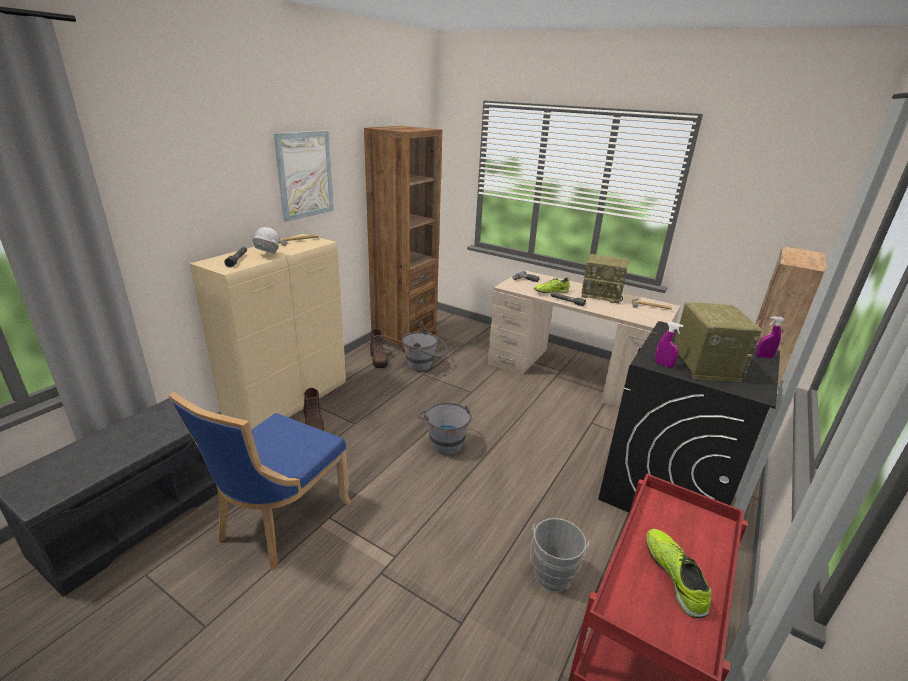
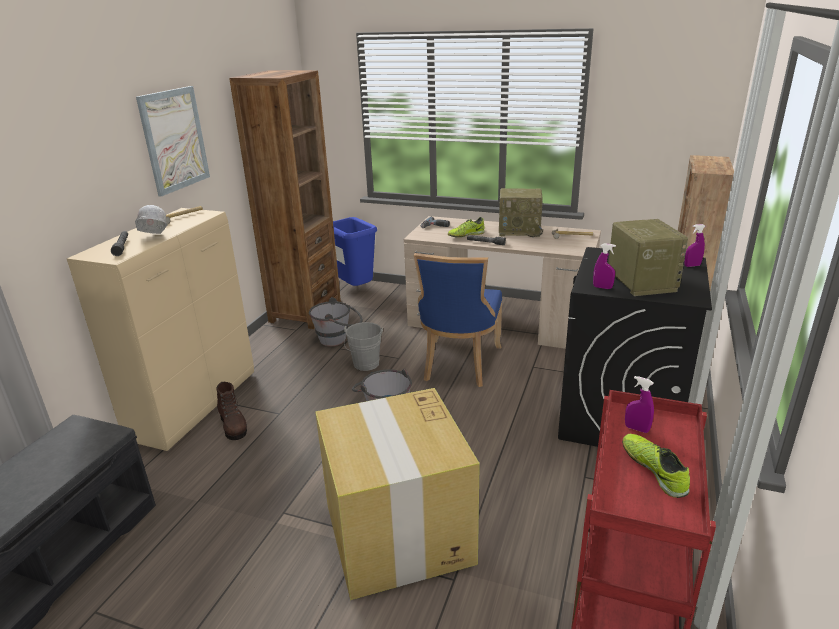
camera: 10 degrees left, 0 degrees up
blue chair [168,392,352,569] -> blue chair moved to [414,253,502,387]
brown boot [370,329,388,368] -> none
grey bucket [530,518,589,592] -> grey bucket moved to [344,322,383,371]
none -> cardboard box [315,388,480,600]
none -> blue trash can [333,217,377,286]
none -> purple spray bottle [625,376,654,433]

